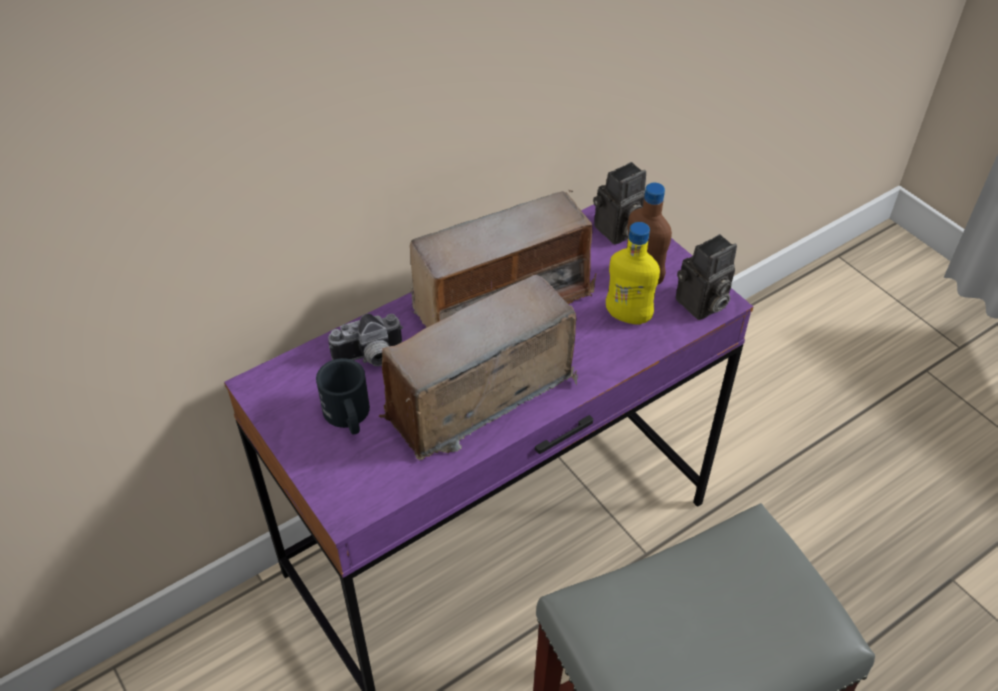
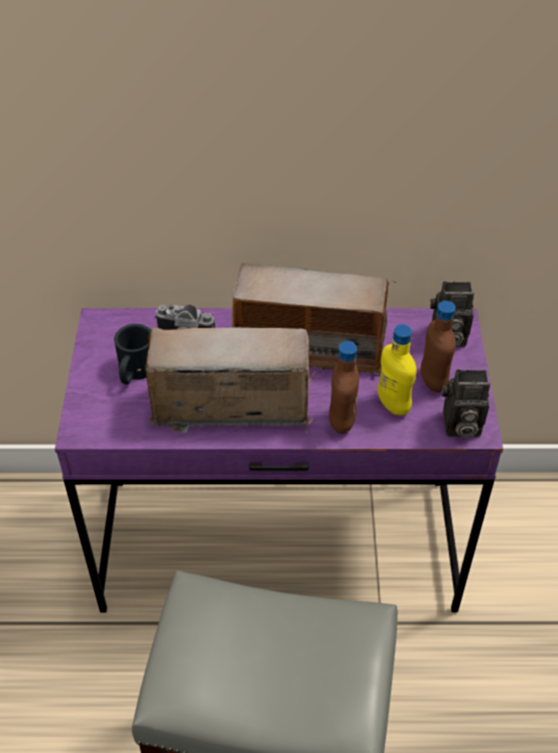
camera: 35 degrees right, 0 degrees up
none -> brown bottle [329,341,359,434]

